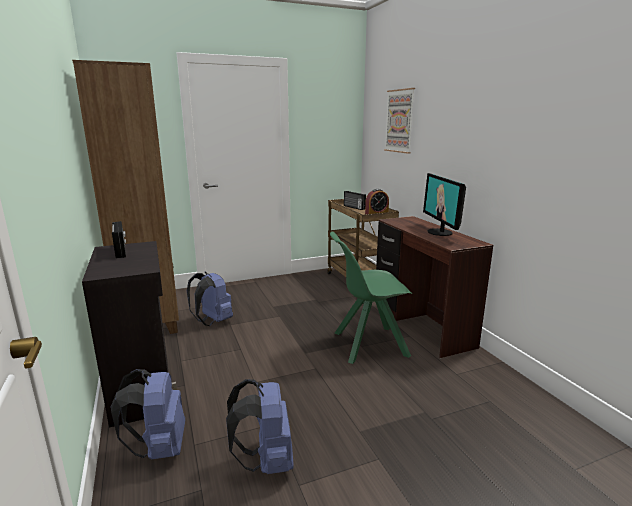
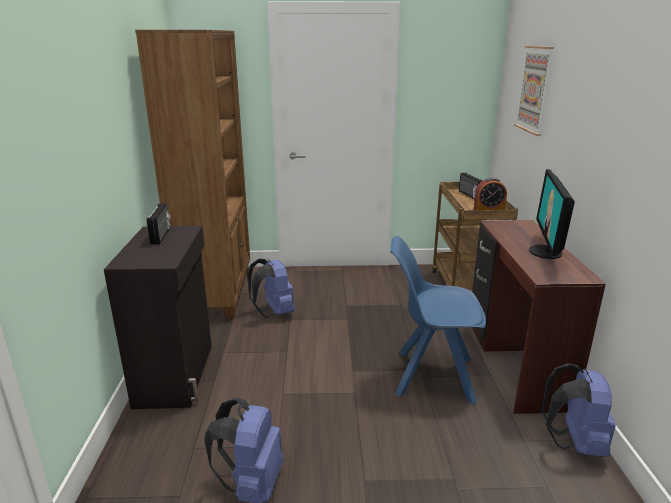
camera: 20 degrees right, 5 degrees up
blue backpack [111,369,185,459] -> blue backpack moved to [542,363,616,457]
green chair [330,232,412,364] -> blue chair [390,236,486,404]

